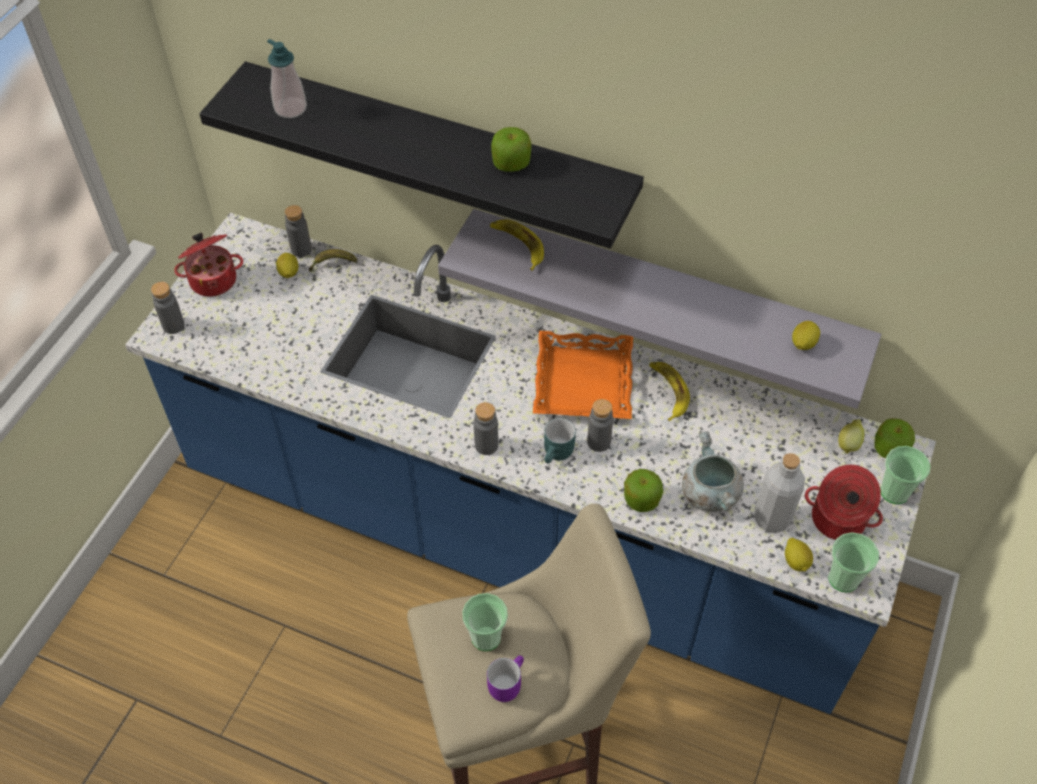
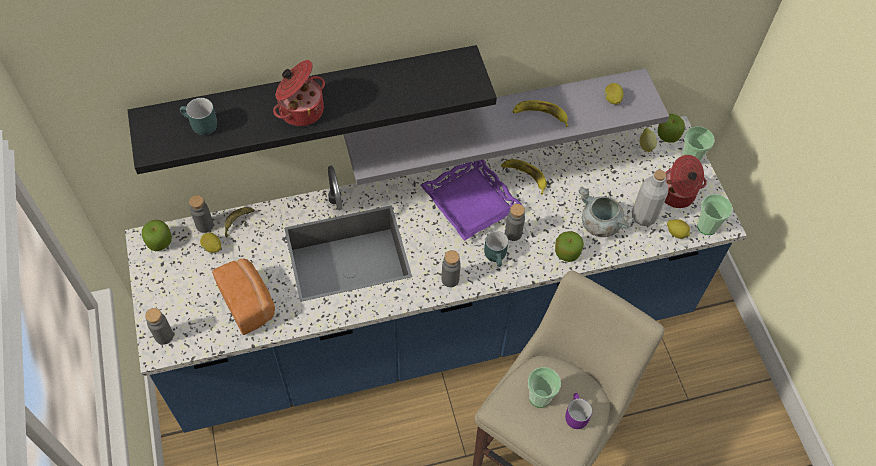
camera: 40 degrees left, 5 degrees up
cooking pot [174,233,243,297] -> cooking pot moved to [273,60,325,126]
soap dispenser [267,39,307,118] -> turquoise mug [180,98,217,135]
banana [490,219,544,271] -> banana moved to [513,100,568,127]
apple [491,127,532,172] -> apple moved to [142,220,172,251]
orange tray [533,331,633,419] -> purple tray [420,160,524,241]
none -> bread [212,259,275,335]

